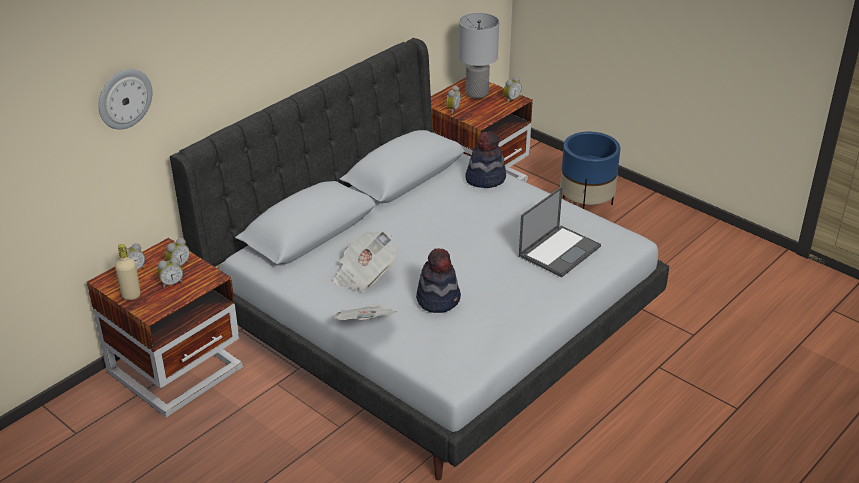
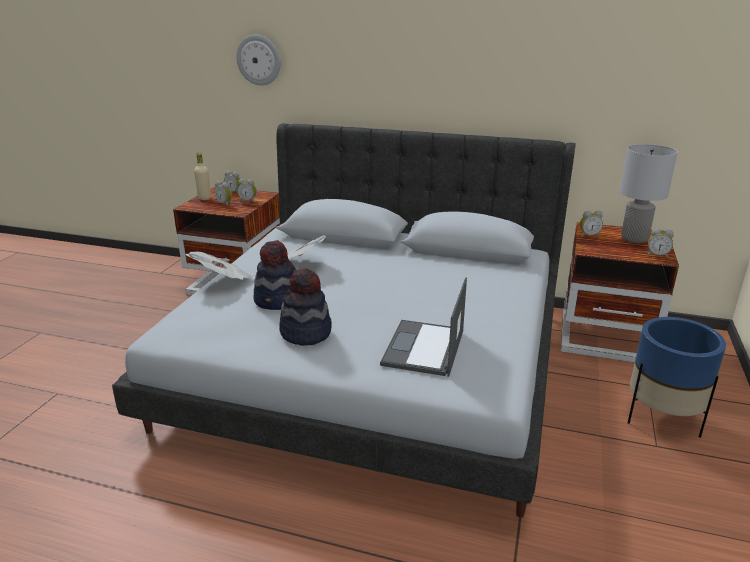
camera: 65 degrees right, 10 degrees down
hat [465,131,506,188] -> hat moved to [279,268,332,346]
laptop [519,186,601,278] -> laptop turned 90 degrees clockwise [380,277,467,377]

